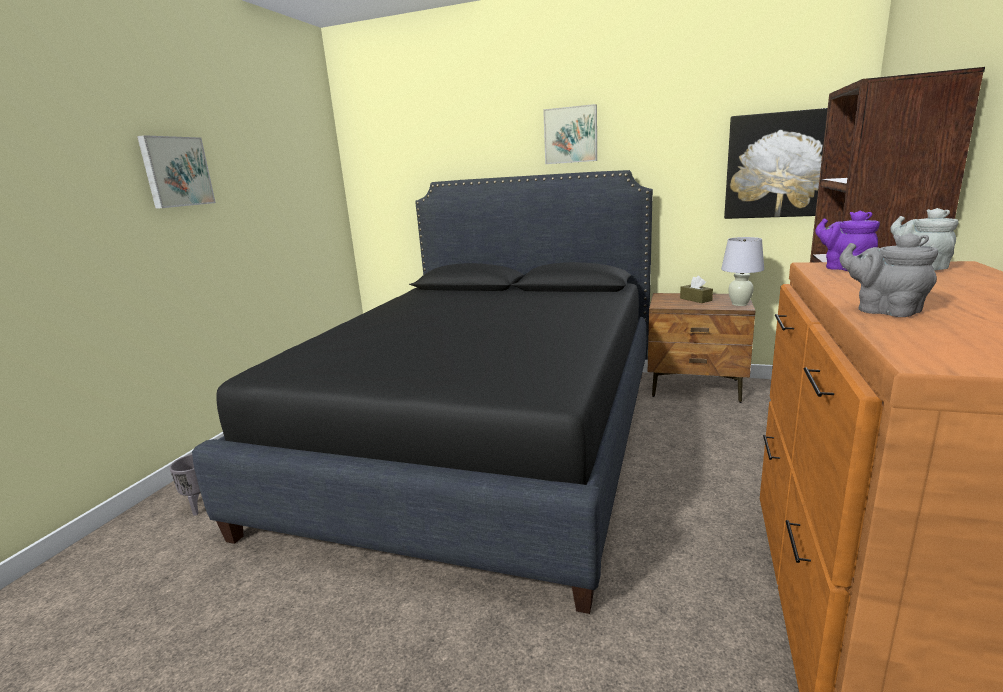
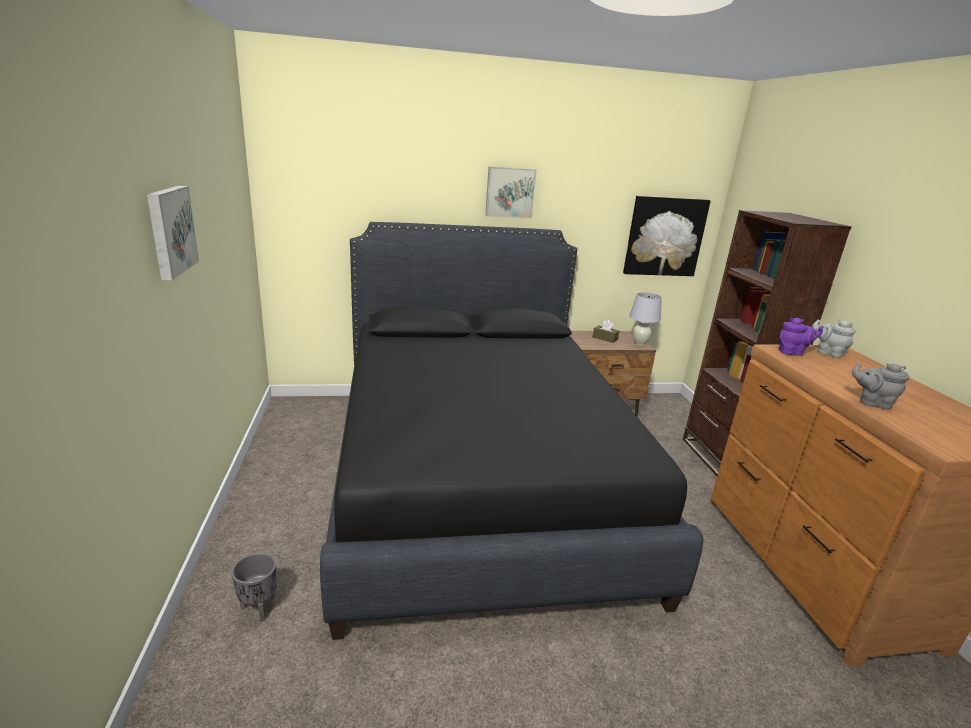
camera: 30 degrees left, 5 degrees up
purple teapot [815,211,880,271] -> purple teapot turned 150 degrees clockwise [779,318,823,356]

